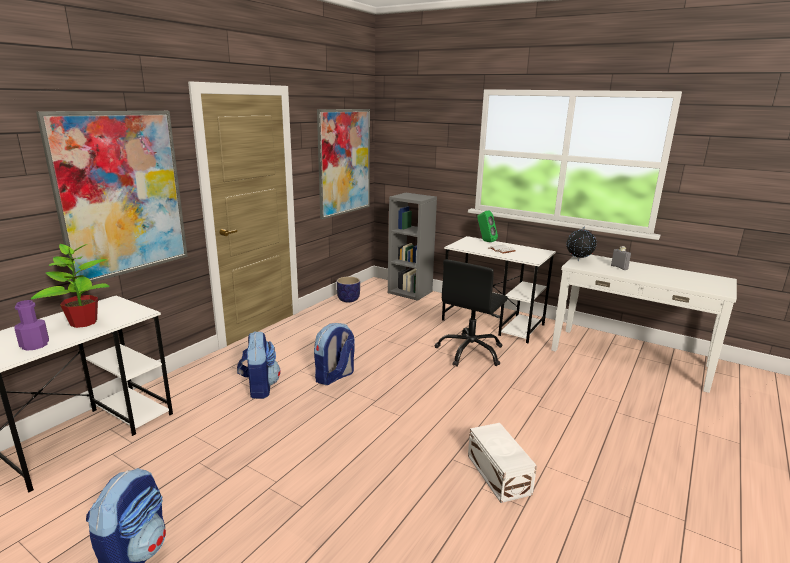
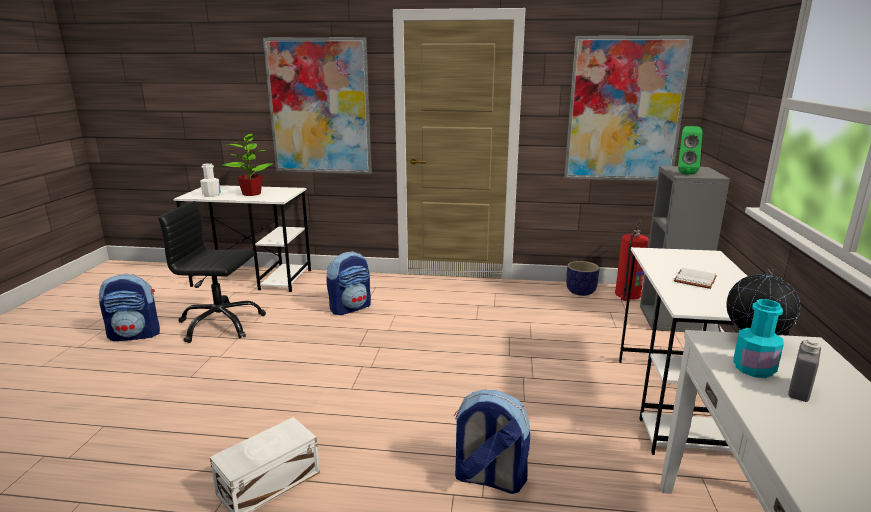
camera: 65 degrees right, 0 degrees up
purple bottle [14,300,49,351] -> white bottle [200,163,221,197]
backpack [314,323,355,385] -> backpack moved to [454,390,530,494]
black office chair [434,259,508,367] -> black office chair moved to [158,201,266,343]
green speaker [477,211,498,242] -> green speaker moved to [678,126,702,174]
none -> fire extinguisher [615,220,649,301]
none -> turquoise bottle [733,299,784,378]

